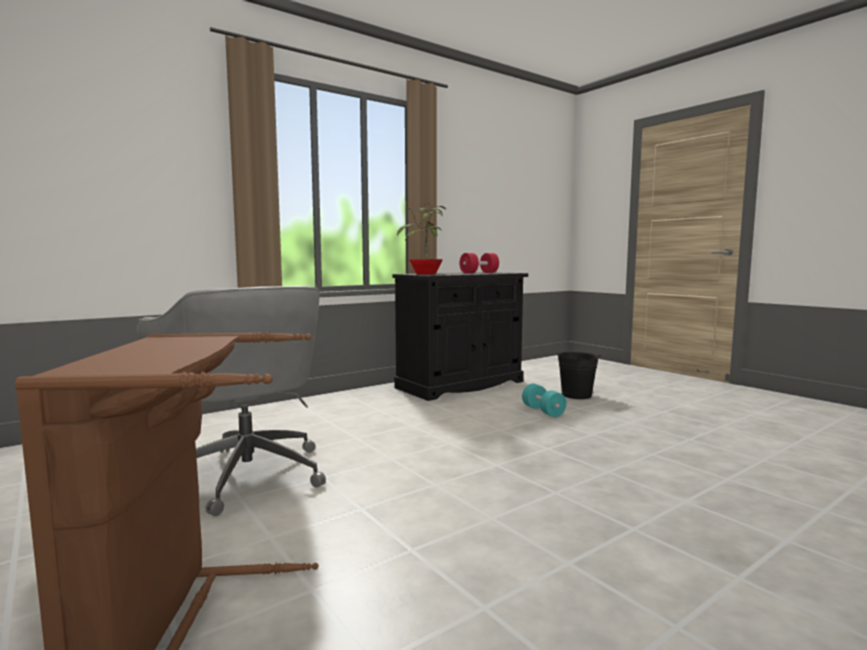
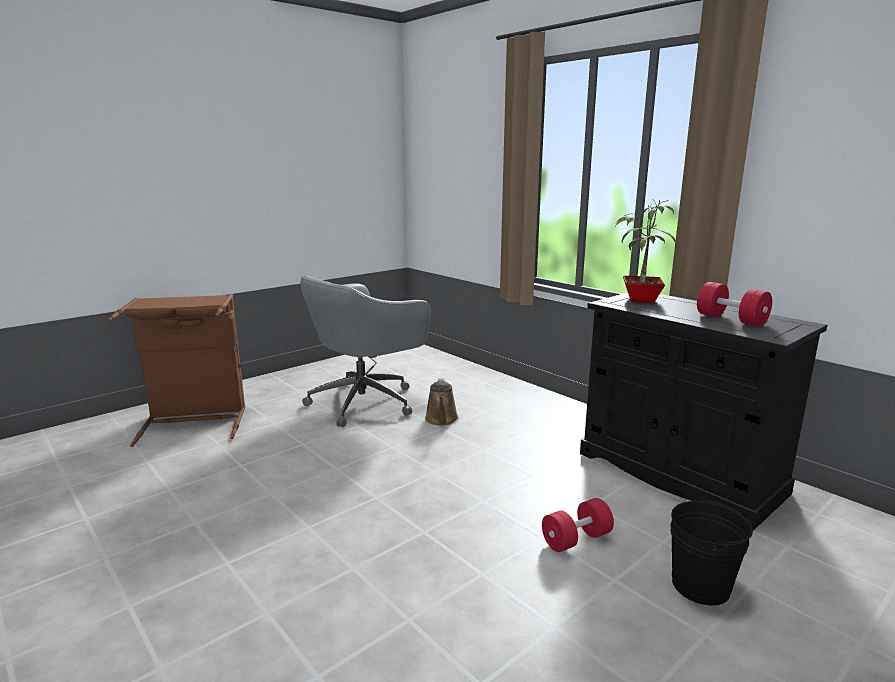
camera: 85 degrees right, 10 degrees up
turquoise dumbbell [522,384,567,417] -> red dumbbell [542,498,614,552]
none -> brown watering can [425,378,459,425]

